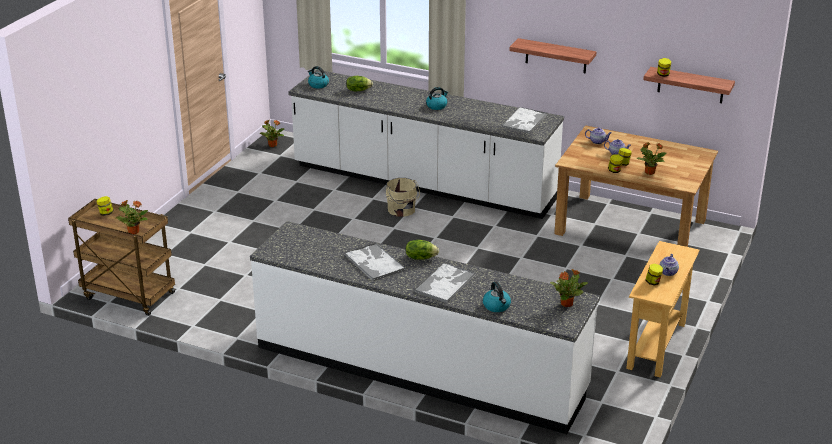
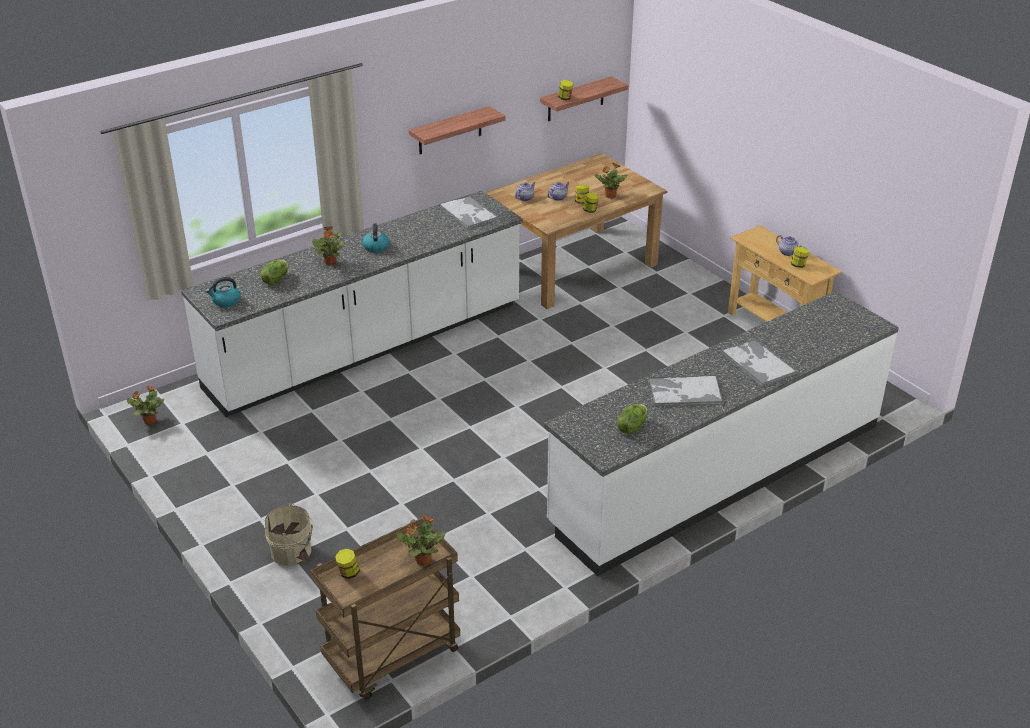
camera: 60 degrees left, 5 degrees up
beige bucket [386,178,420,217] -> beige bucket moved to [265,503,313,566]
lettuce [406,240,439,260] -> lettuce moved to [617,404,647,434]
kettle [483,282,511,312] -> none
potted plant [550,269,588,307] -> potted plant moved to [312,226,345,265]

